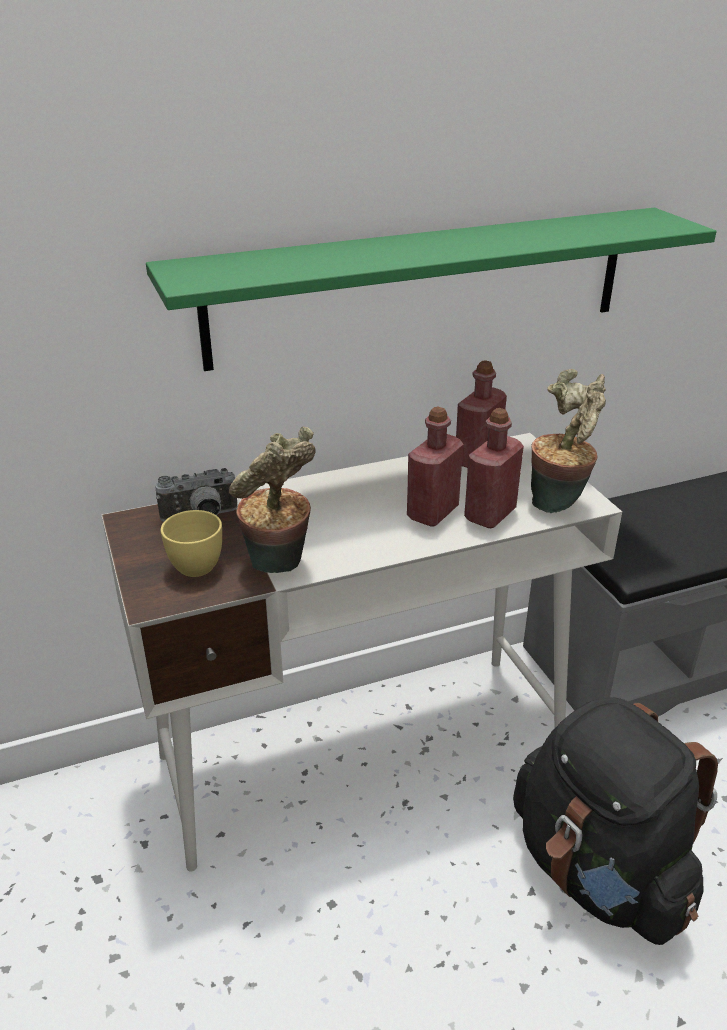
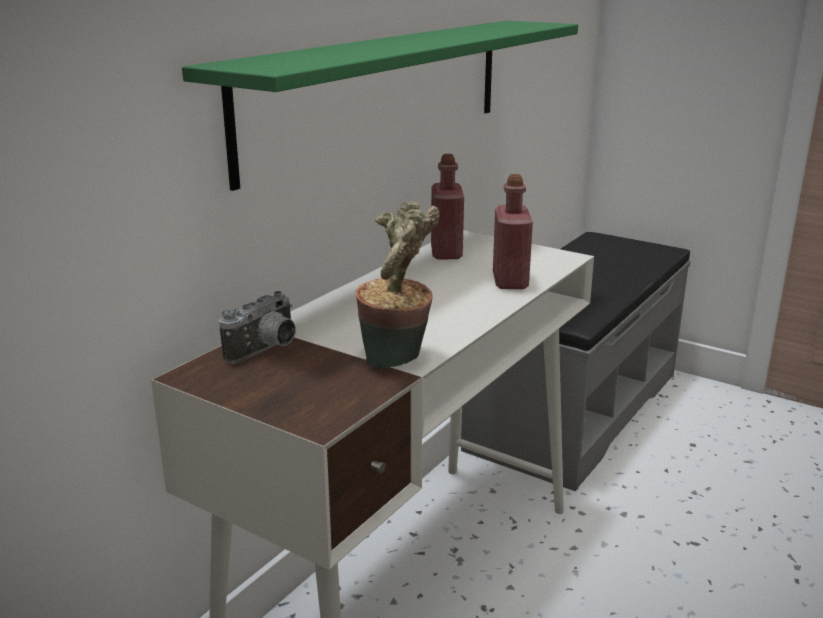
camera: 35 degrees left, 10 degrees down
yellow cup [161,510,222,577] -> none
red bottle [407,407,464,527] -> none
black backpack [513,697,718,945] -> none
potted plant [531,369,606,513] -> none

